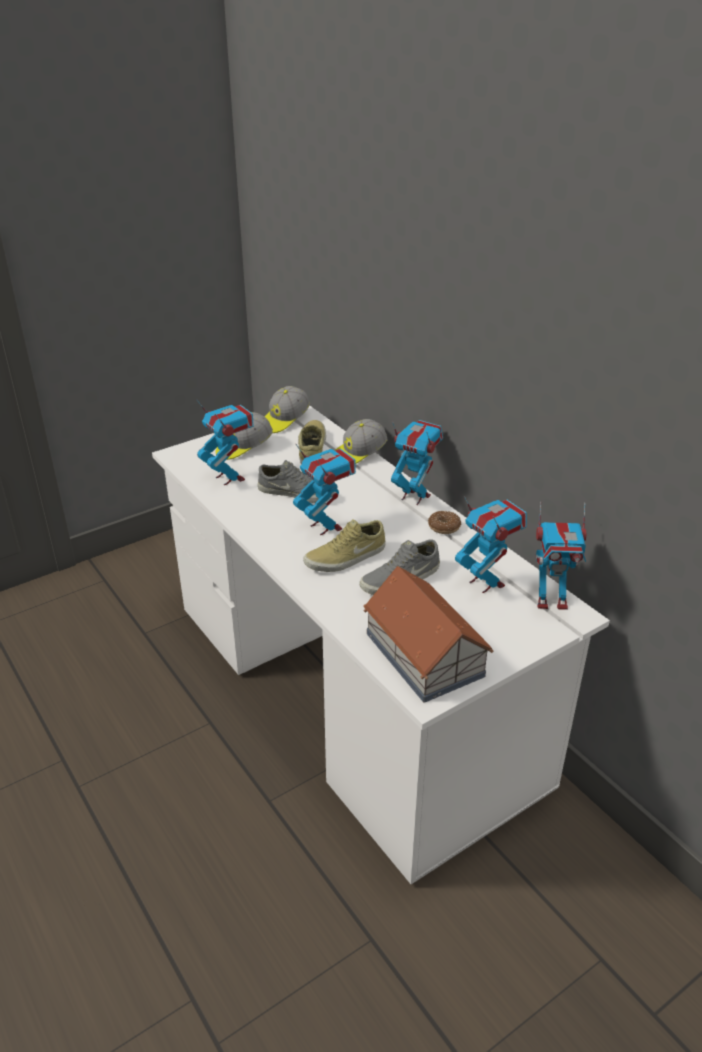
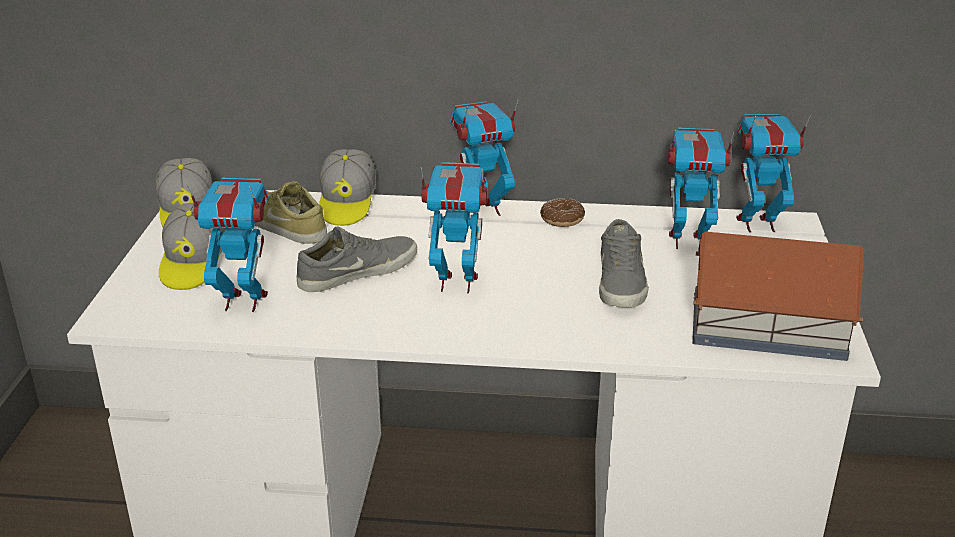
camera: 50 degrees left, 5 degrees down
beige shoe [303,519,386,572] -> none
toy robot [536,502,586,610] -> toy robot turned 135 degrees counterclockwise [736,114,811,232]

